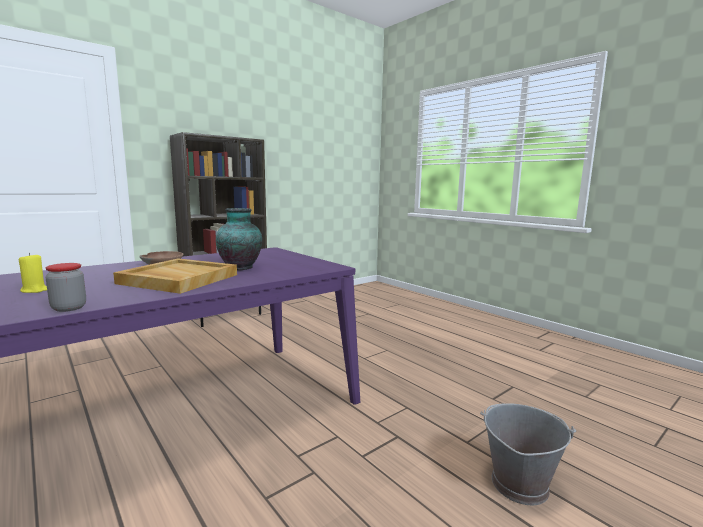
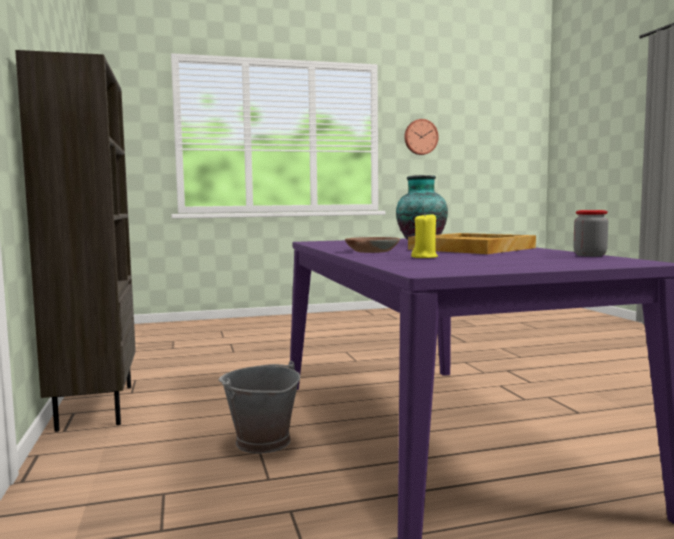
camera: 65 degrees left, 5 degrees down
yellow candle [19,253,47,293] -> yellow candle moved to [411,212,438,258]
grey bucket [480,403,576,505] -> grey bucket moved to [218,361,300,454]
none -> wall clock [404,119,439,155]

